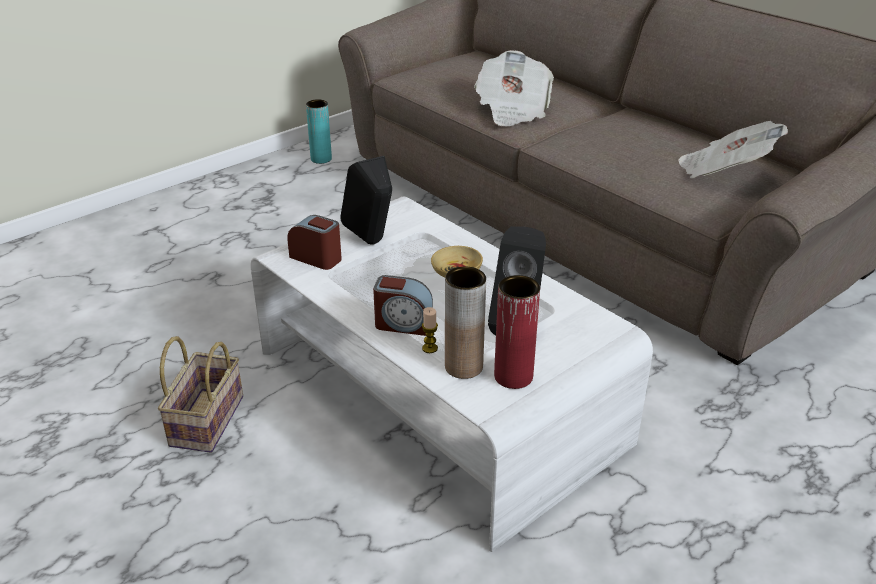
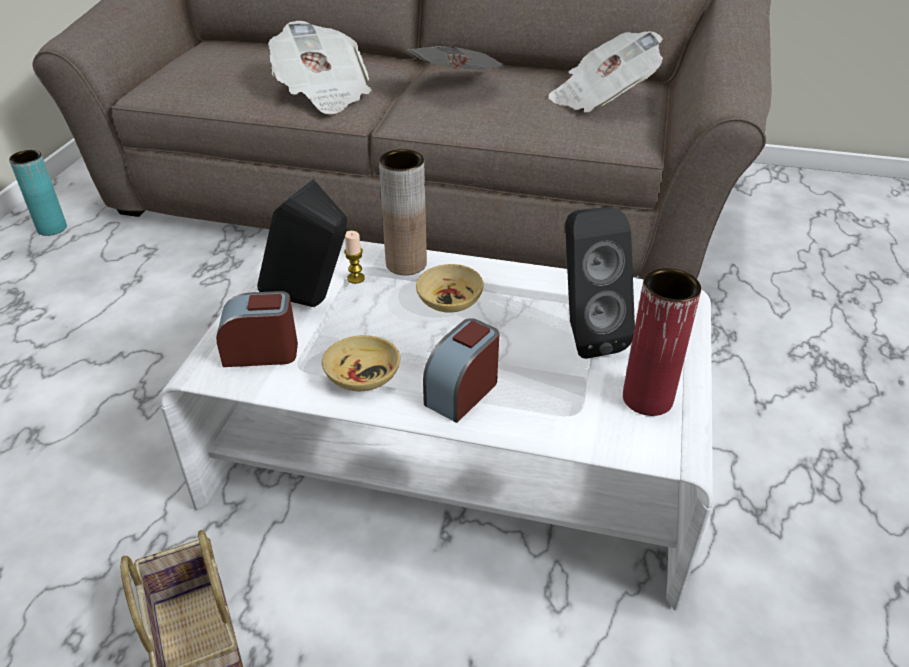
camera: 35 degrees left, 5 degrees up
alarm clock [373,275,433,336] -> alarm clock turned 150 degrees clockwise [423,318,499,423]
candle [422,307,438,353] -> candle moved to [344,231,365,284]
brown vase [445,267,486,379] -> brown vase moved to [379,149,427,275]
none -> beige bowl [322,335,400,391]
none -> newspaper [406,46,504,70]

